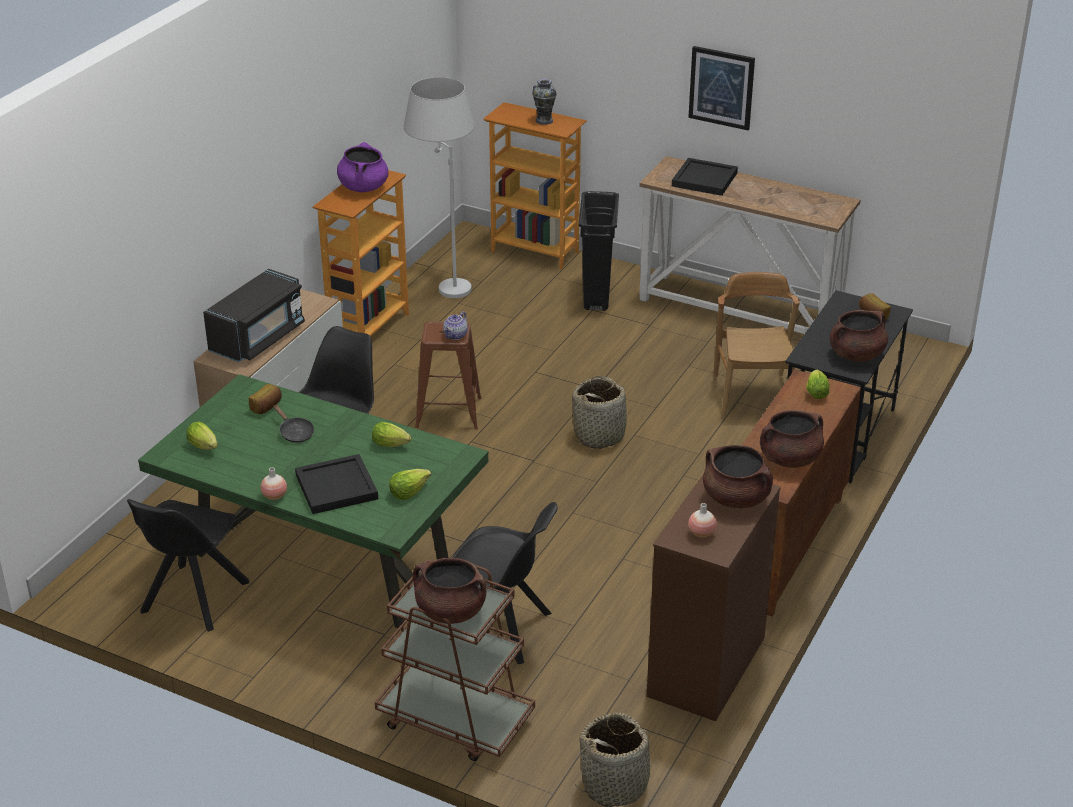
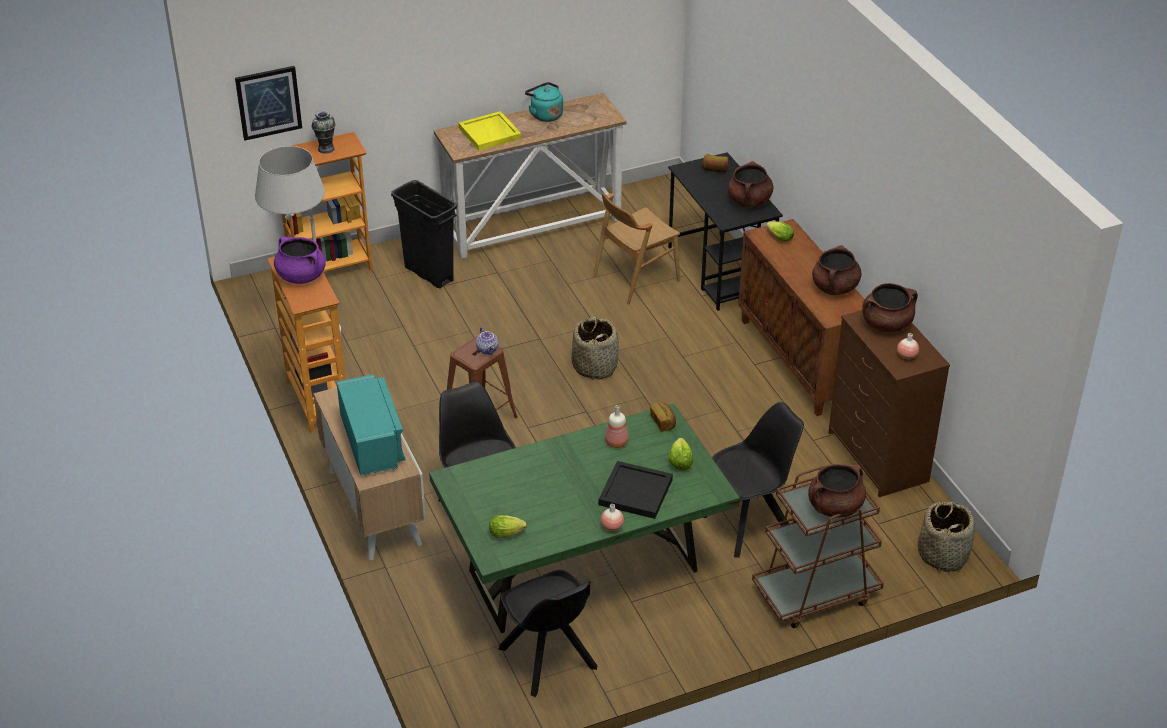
camera: 50 degrees left, 5 degrees up
black microwave [203,269,305,362] -> turquoise microwave [336,374,405,476]
bread [249,384,282,414] -> bread moved to [650,402,676,431]
black frying pan [273,405,314,443] -> none
lettuce [372,422,411,447] -> bottle [605,405,628,448]
black tray [672,158,738,196] -> yellow tray [459,111,521,151]
picture [688,46,755,130] -> picture moved to [235,66,302,141]
brown chair [714,272,800,419] -> brown chair turned 75 degrees counterclockwise [593,193,680,305]
none -> turquoise kettle [525,82,563,122]

